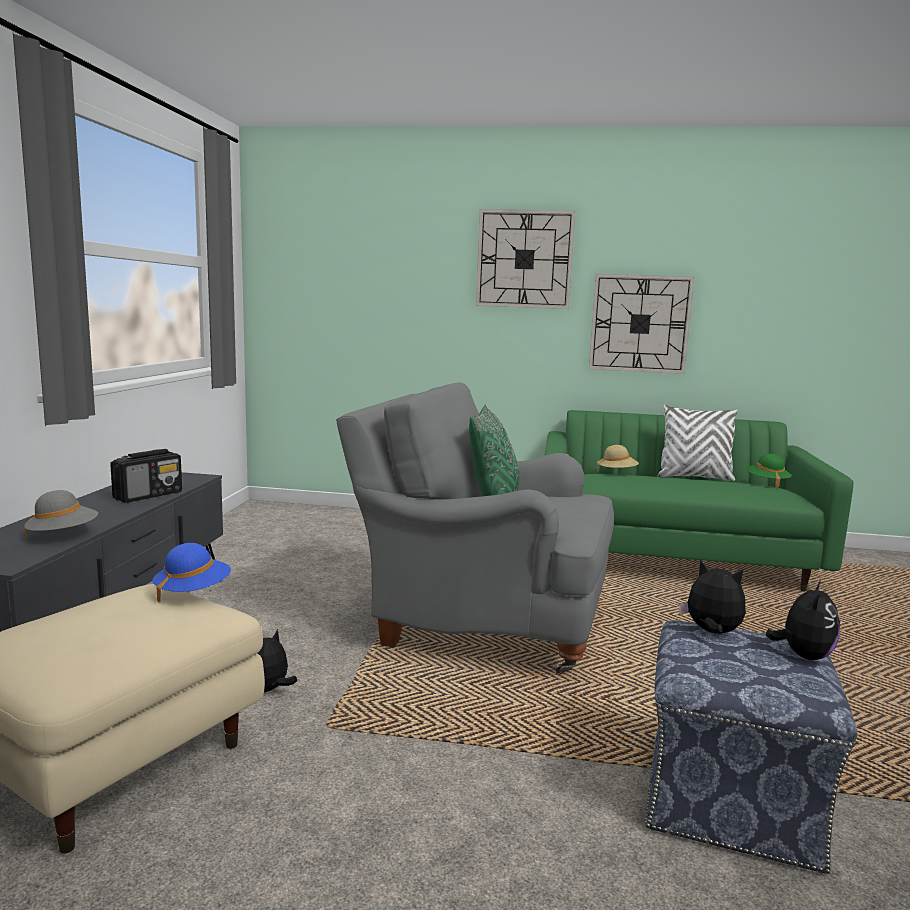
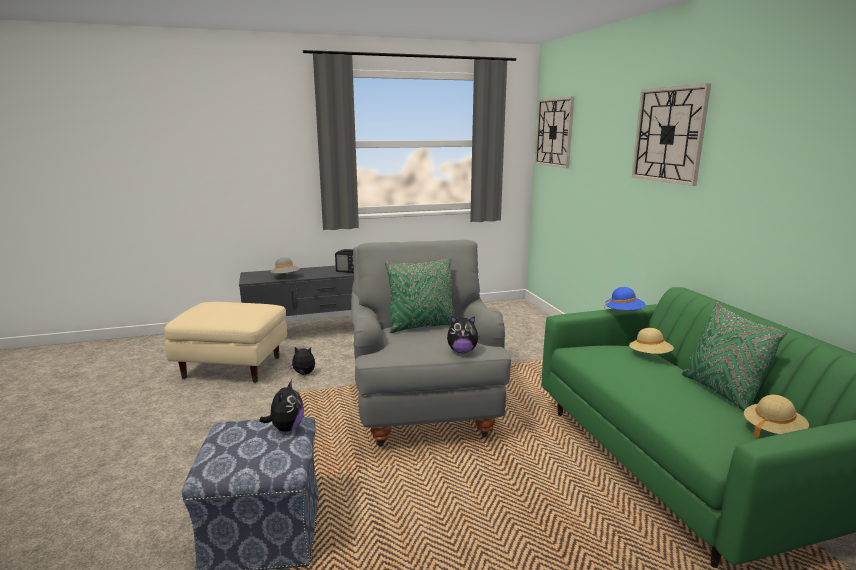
camera: 65 degrees right, 5 degrees up
blue hat [152,543,231,604] -> blue hat moved to [604,287,645,310]
wall clock [589,274,694,374] -> wall clock moved to [535,97,574,168]
white pillow [658,404,738,481] -> green pillow [682,302,788,411]
green hat [746,454,792,488] -> beige hat [744,395,809,438]
plush toy [766,580,840,660] -> plush toy moved to [447,316,480,353]

